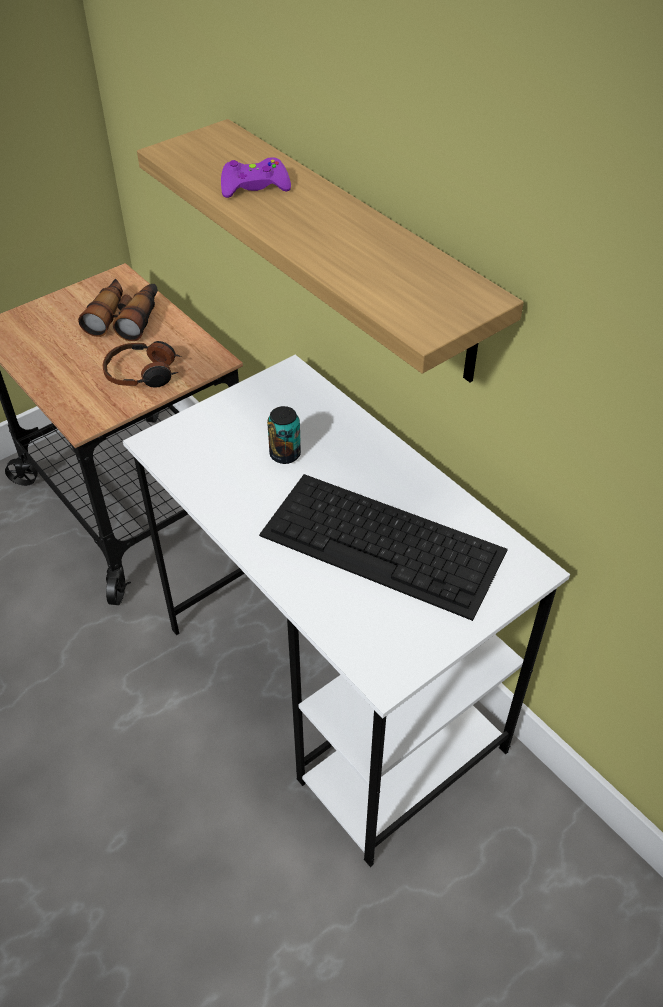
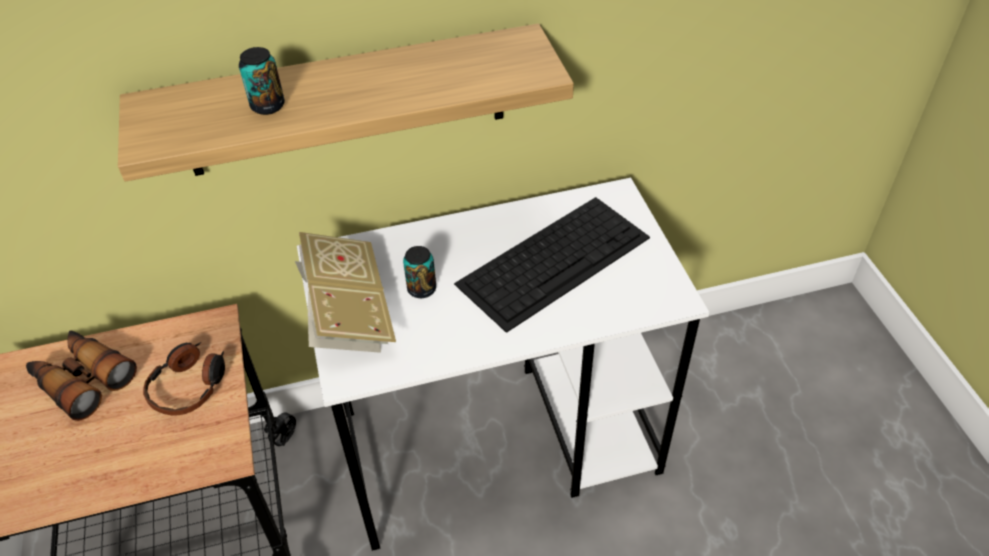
camera: 65 degrees left, 0 degrees up
purple game controller [221,157,291,198] -> can [239,47,285,115]
none -> book [295,232,396,353]

